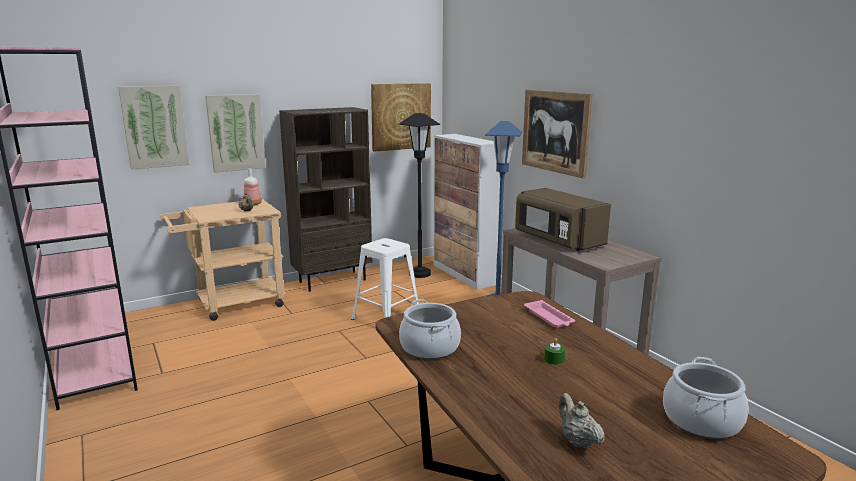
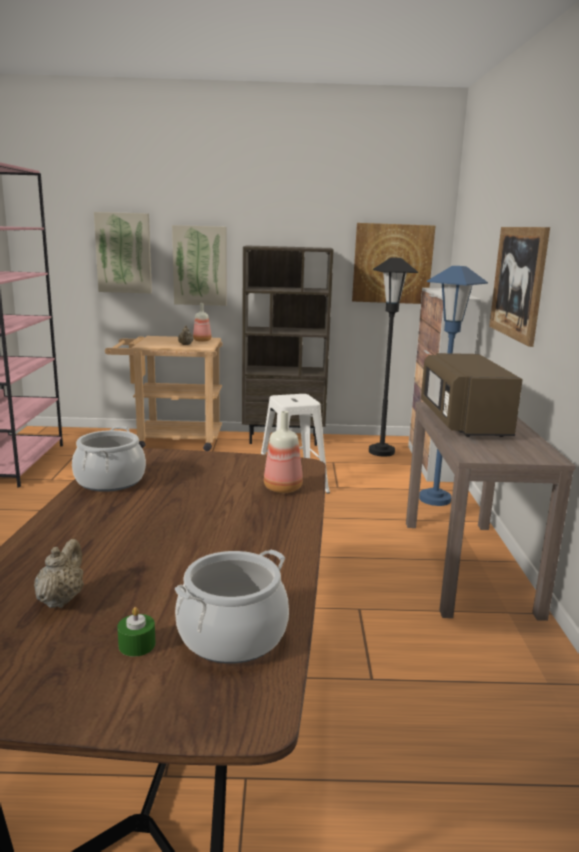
camera: 30 degrees right, 0 degrees up
pink tray [524,300,575,328] -> bottle [264,411,303,493]
green candle [544,338,565,365] -> green candle moved to [117,607,155,657]

